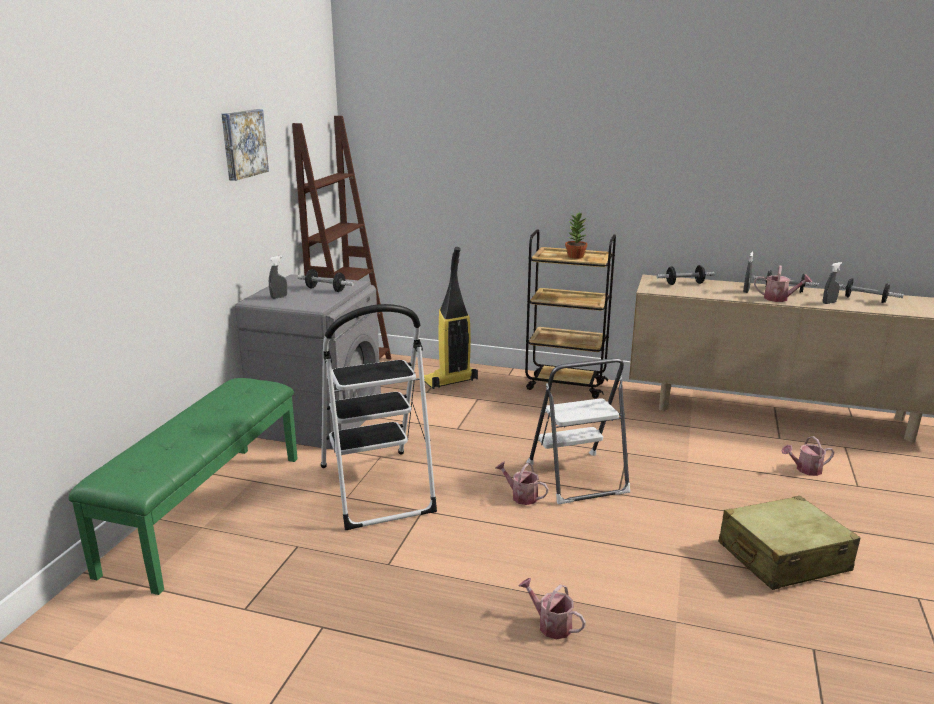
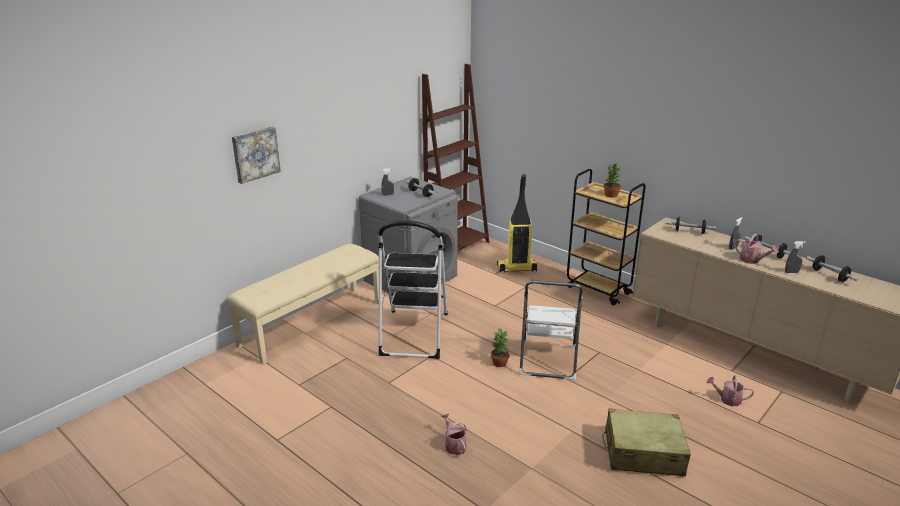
camera: 25 degrees right, 5 degrees up
green bench [69,378,298,595] -> beige bench [227,244,379,365]
picture [221,109,269,181] -> picture moved to [232,126,281,184]
watering can [495,461,549,505] -> potted plant [491,327,510,367]

